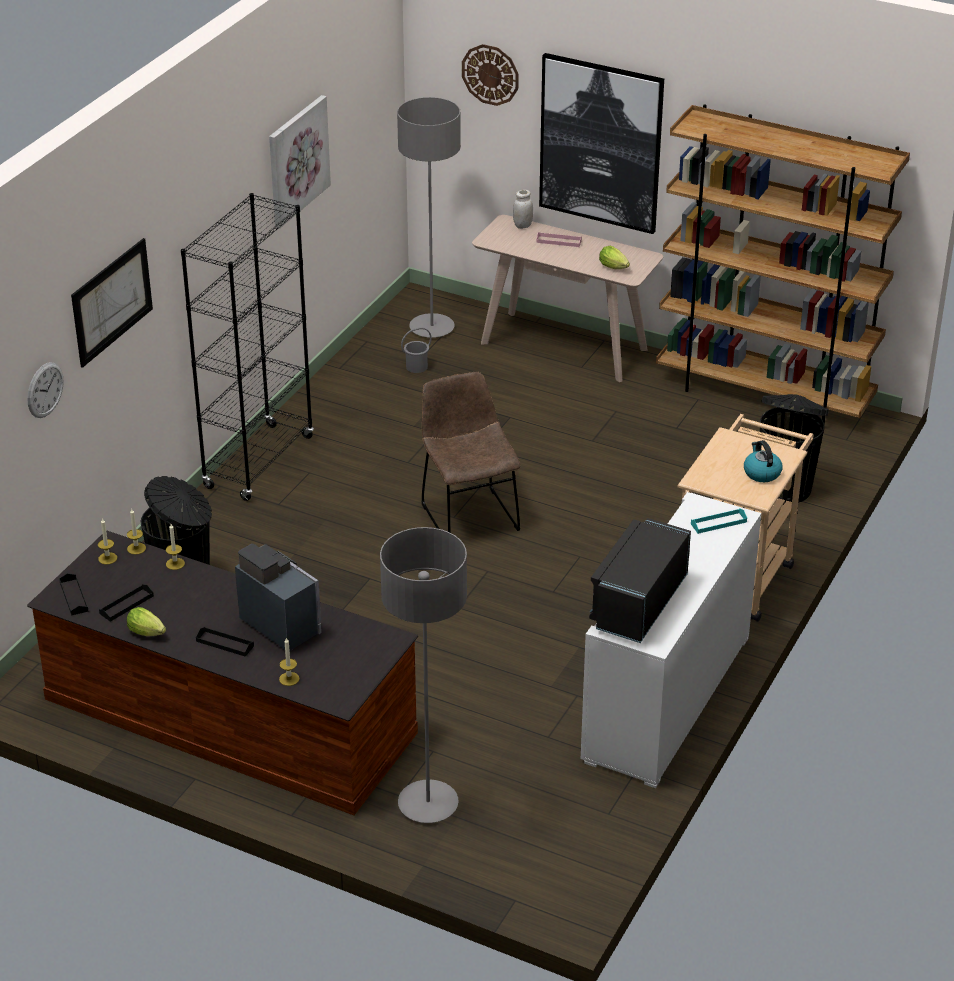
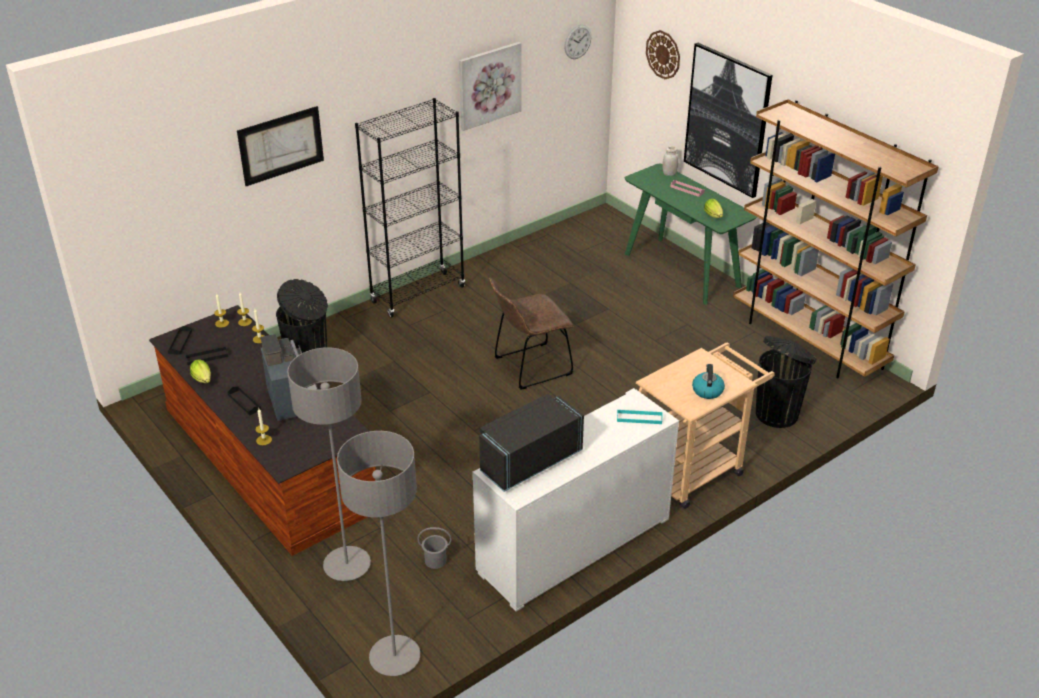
camera: 25 degrees right, 0 degrees up
wall clock [27,362,64,418] -> wall clock moved to [564,25,591,59]
grey floor lamp [397,97,461,338] -> grey floor lamp moved to [337,431,420,676]
grey bucket [401,327,432,373] -> grey bucket moved to [417,527,451,569]
brown chair [421,372,521,533] -> brown chair turned 120 degrees counterclockwise [489,278,573,390]
beige console table [472,215,663,382] -> green console table [624,164,757,305]

